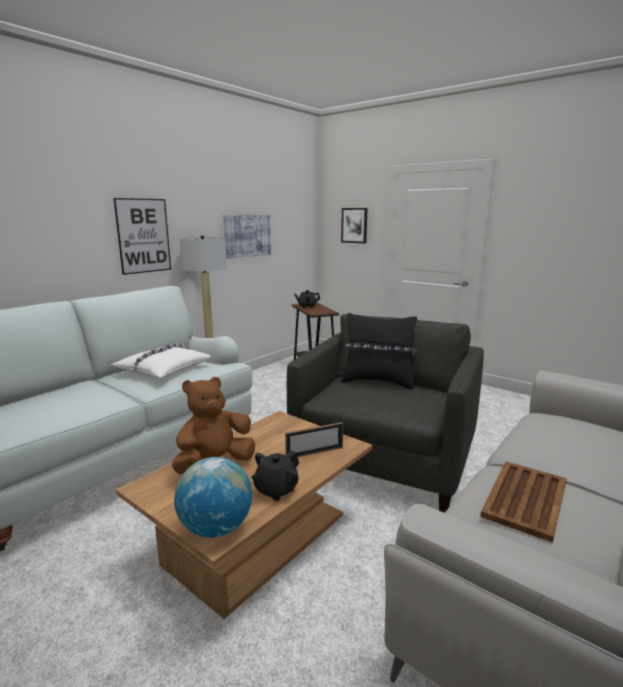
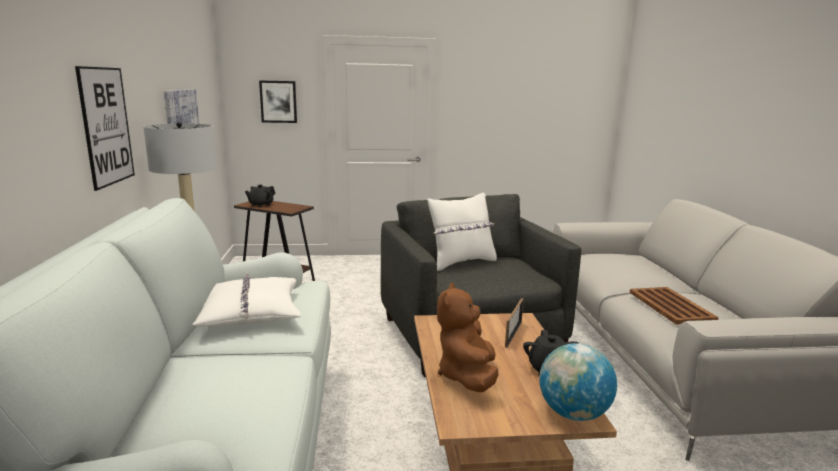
camera: 45 degrees left, 0 degrees up
black pillow [341,313,417,389] -> white pillow [428,193,497,271]

